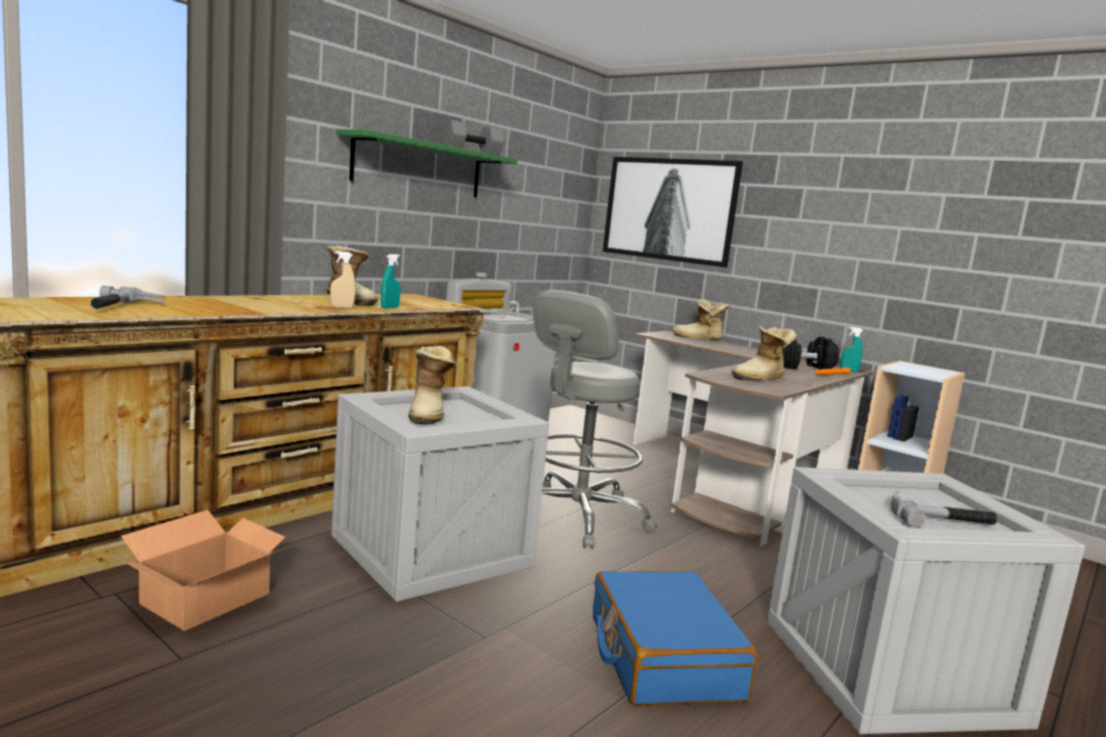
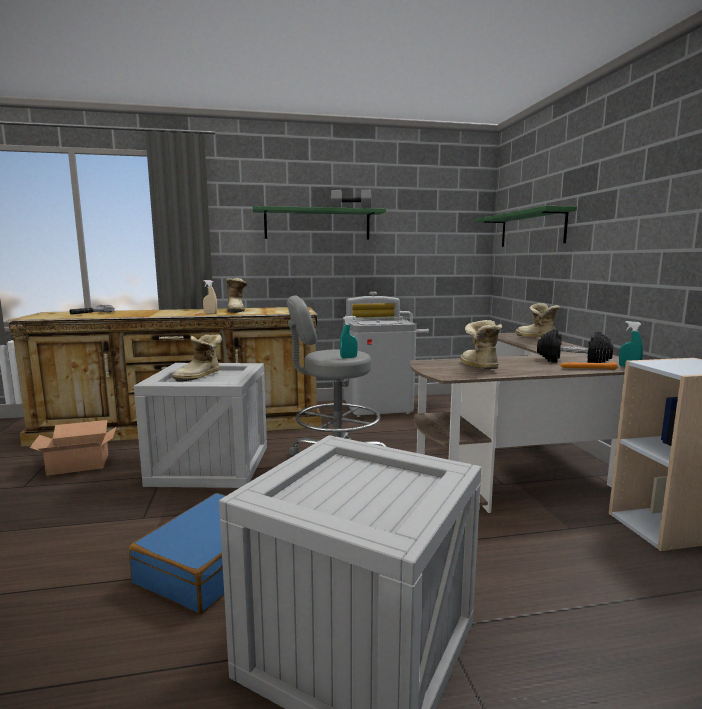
camera: 40 degrees right, 0 degrees up
turquoise spray bottle [381,254,401,308] -> turquoise spray bottle moved to [340,316,358,358]
picture [603,157,743,267] -> green shelf [475,206,577,247]
boot [732,326,796,381] -> boot turned 75 degrees clockwise [460,320,502,369]
hammer [891,490,997,527] -> none

